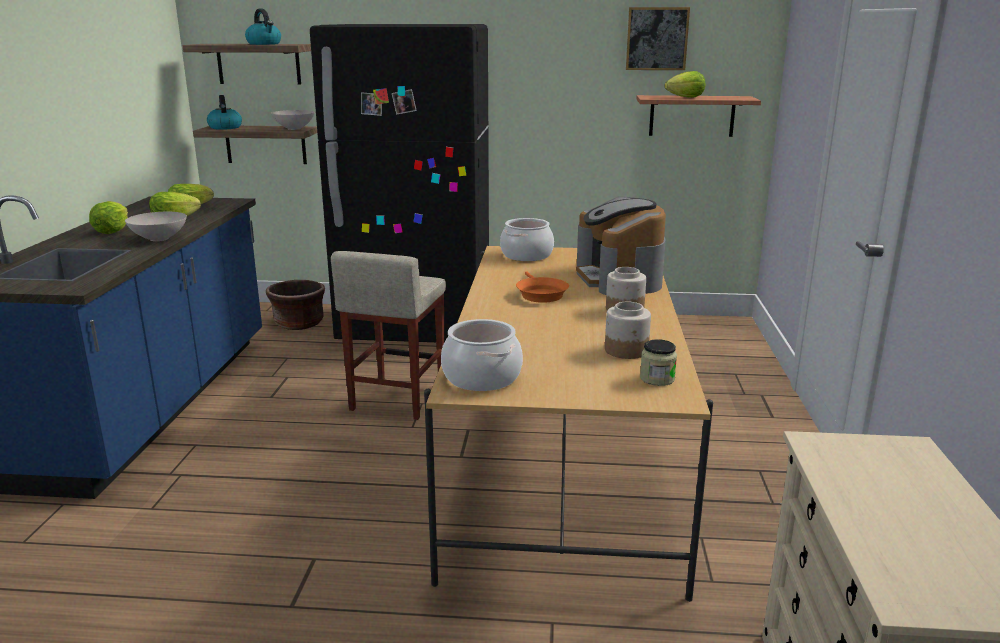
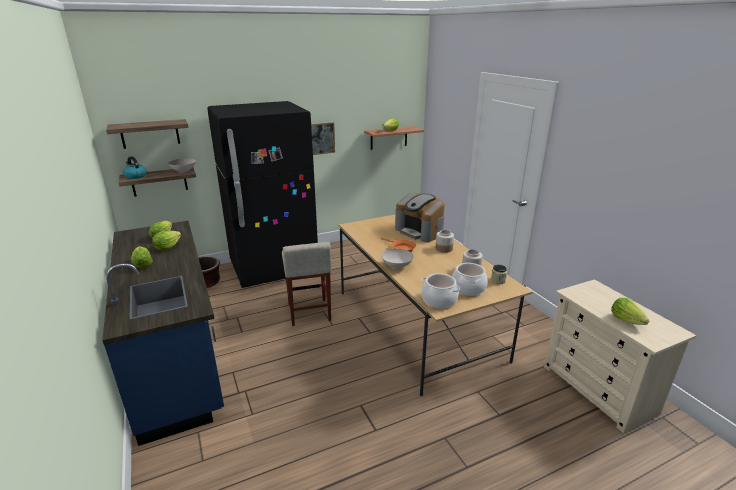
camera: 30 degrees left, 5 degrees up
white bowl [125,212,187,241] -> white bowl moved to [381,249,414,269]
kettle [245,9,281,45] -> none
cooking pot [500,218,554,261] -> cooking pot moved to [452,263,488,296]
picture [626,7,690,70] -> picture moved to [311,122,335,155]
none -> lettuce [611,298,649,325]

